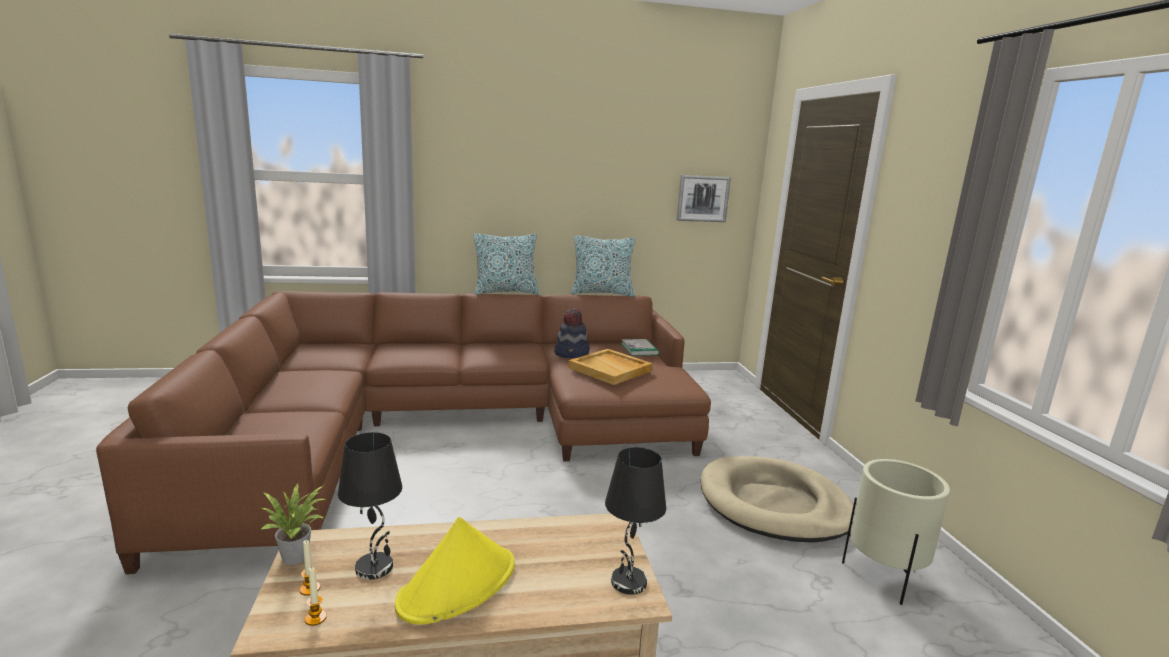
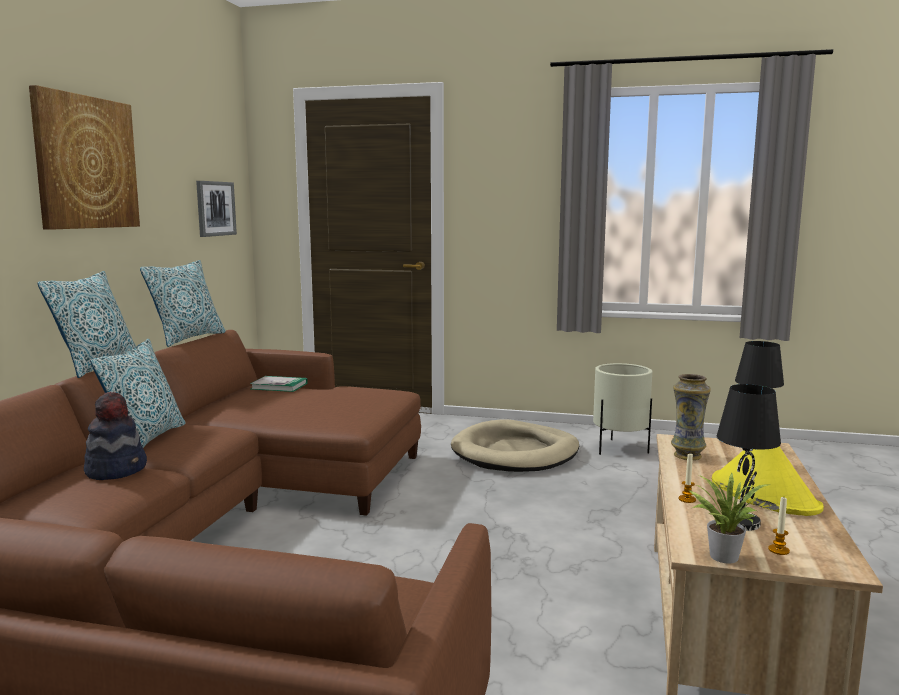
camera: 65 degrees left, 5 degrees down
candle [305,567,327,626] -> candle moved to [679,454,696,503]
hat [554,308,590,358] -> hat moved to [84,392,147,480]
beige tray [569,349,652,385] -> none
none -> picture [29,85,140,230]
none -> pillow [91,339,185,448]
none -> vase [671,374,711,460]

